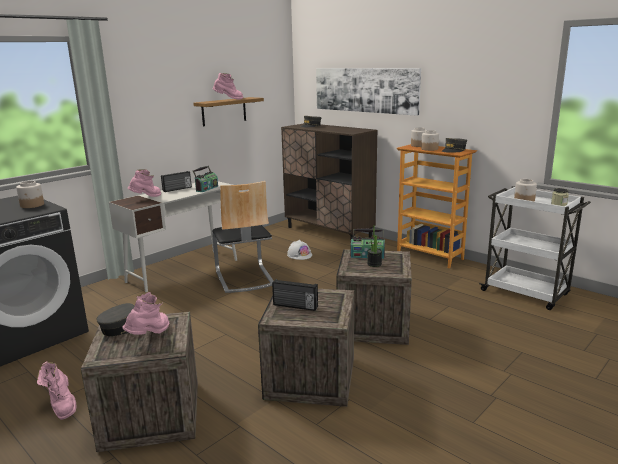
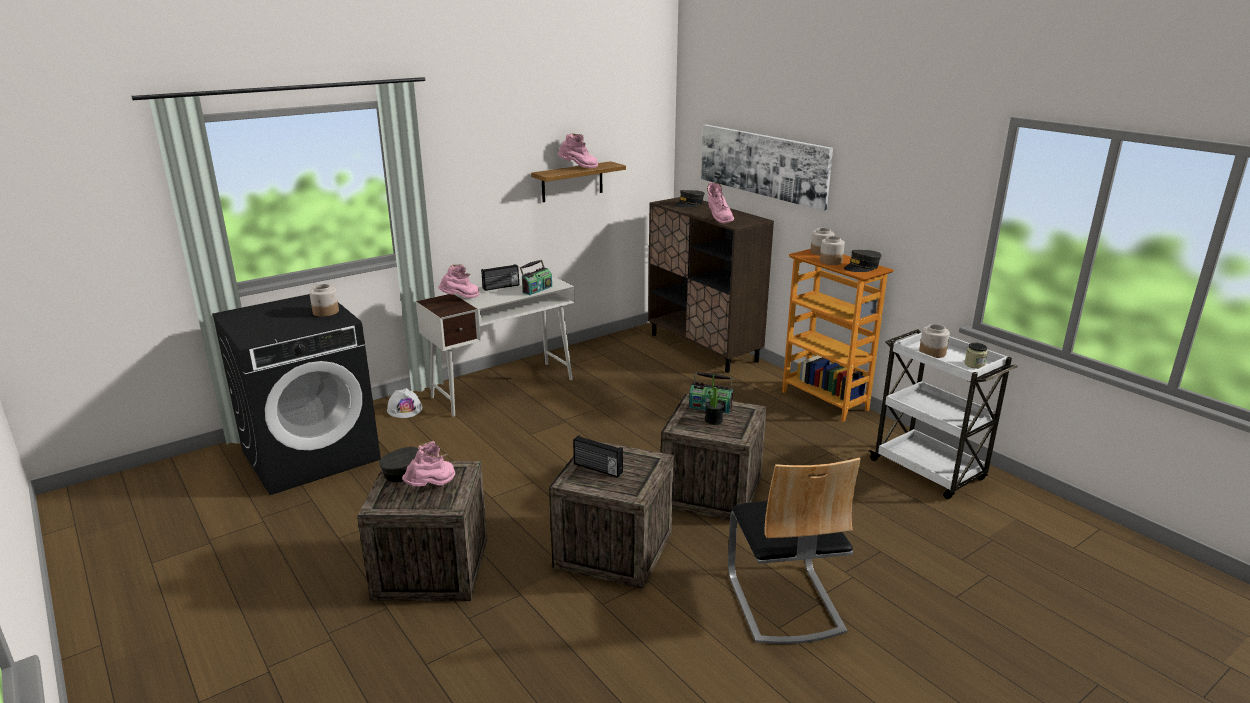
camera: 10 degrees right, 5 degrees up
pink boot [37,361,77,420] -> pink boot moved to [707,182,734,224]
chair [212,181,274,293] -> chair moved to [728,458,861,644]
white hard hat [287,240,312,260] -> white hard hat moved to [387,388,423,418]

